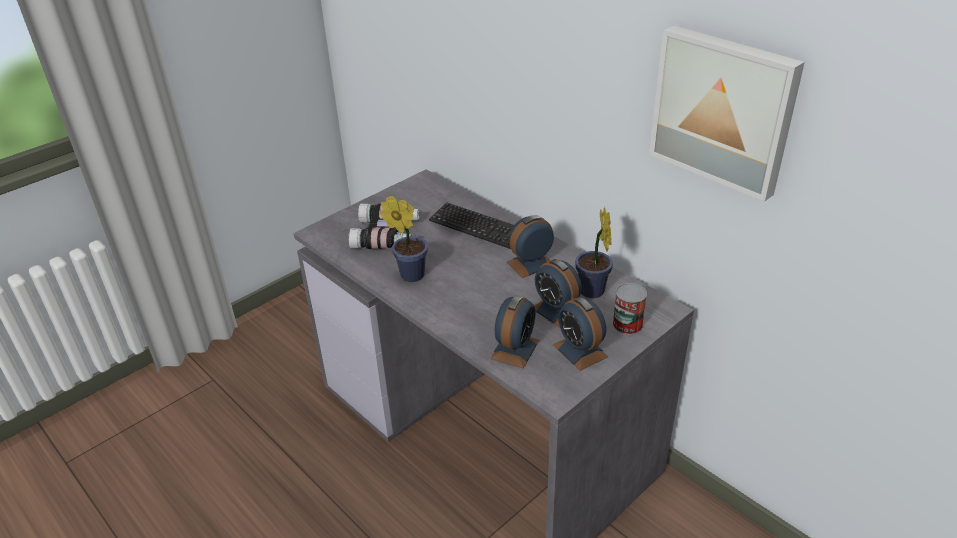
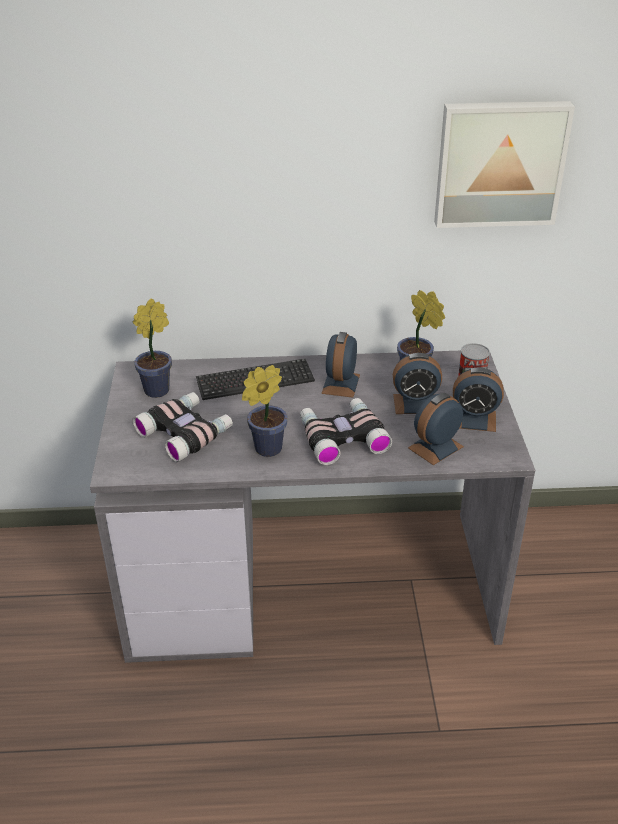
camera: 50 degrees left, 0 degrees up
alarm clock [490,295,539,369] -> alarm clock turned 105 degrees counterclockwise [408,393,464,465]
none -> potted plant [133,298,172,398]
none -> binoculars [300,398,392,465]

